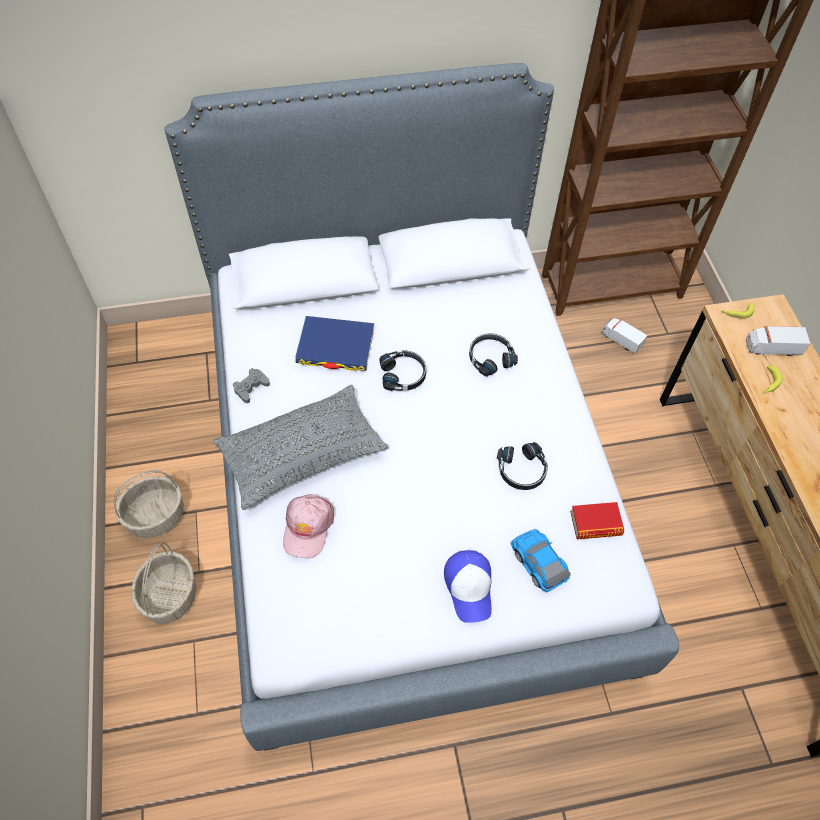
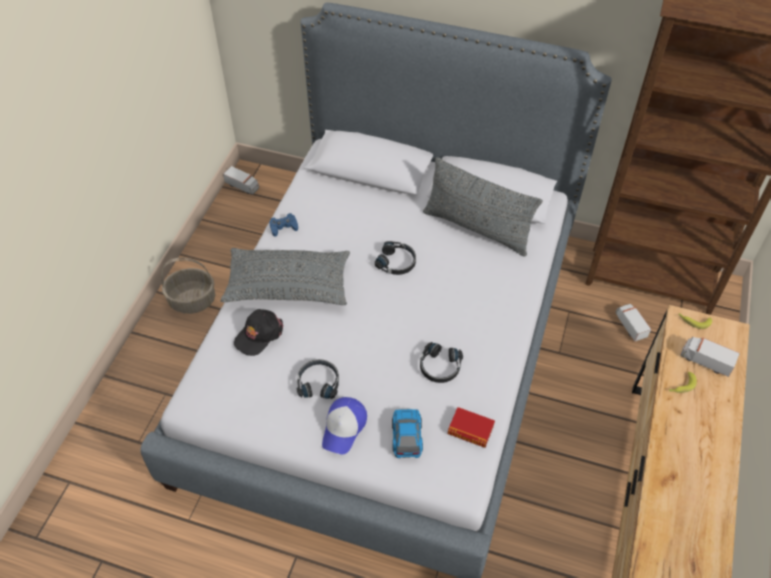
camera: 30 degrees right, 5 degrees down
basket [131,542,197,624] -> none
grey game controller [233,368,270,403] -> blue game controller [269,213,298,236]
pink cap [283,494,334,558] -> black cap [234,309,283,356]
blue book [295,316,374,371] -> none
black headphones [469,333,518,376] -> black headphones moved to [296,359,339,399]
none -> toy truck [223,166,259,195]
none -> grey pillow [423,157,543,256]

